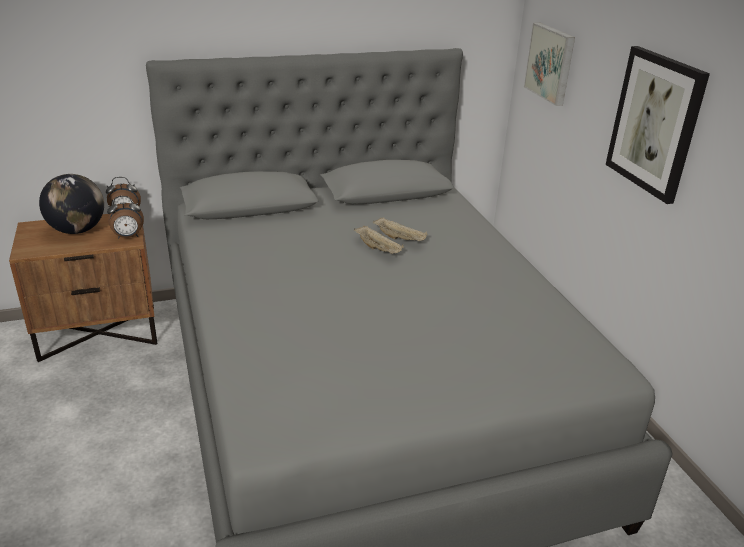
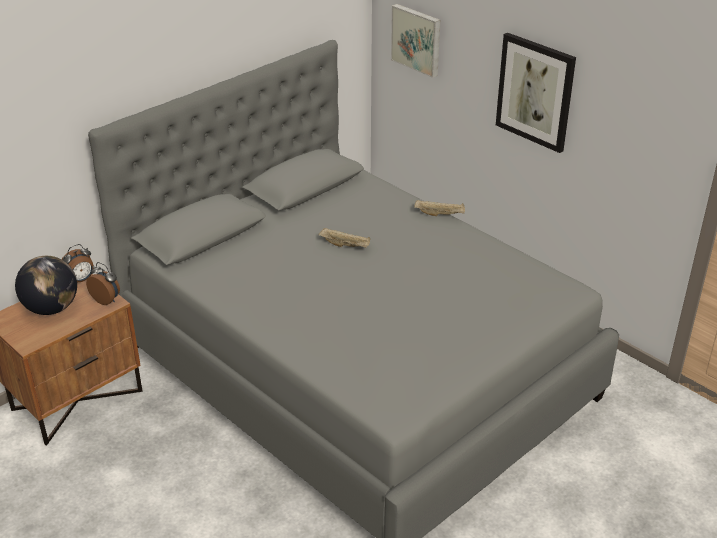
camera: 25 degrees left, 5 degrees up
alarm clock [107,196,144,239] -> alarm clock turned 105 degrees counterclockwise [86,262,120,305]
beige tray [373,217,428,241] -> beige tray moved to [414,200,465,216]

